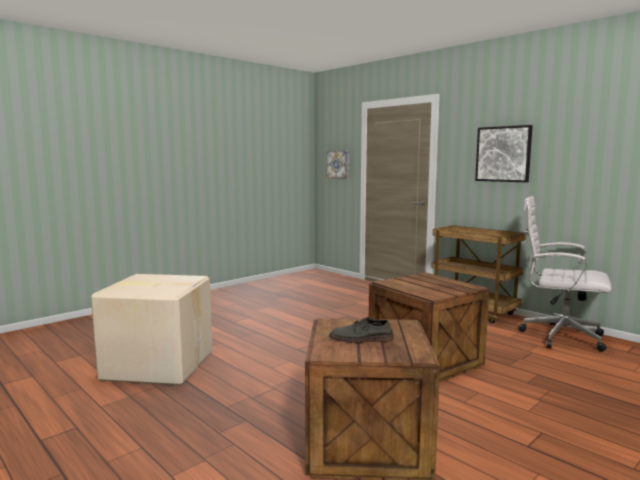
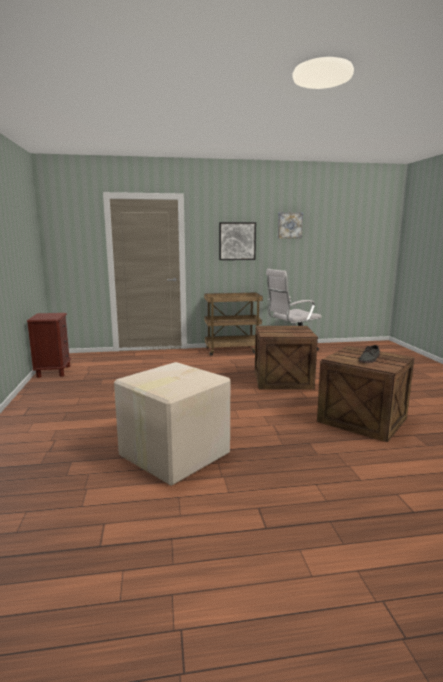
camera: 55 degrees left, 5 degrees up
picture [326,150,349,179] -> picture moved to [278,212,303,238]
none -> brown nightstand [27,313,71,378]

